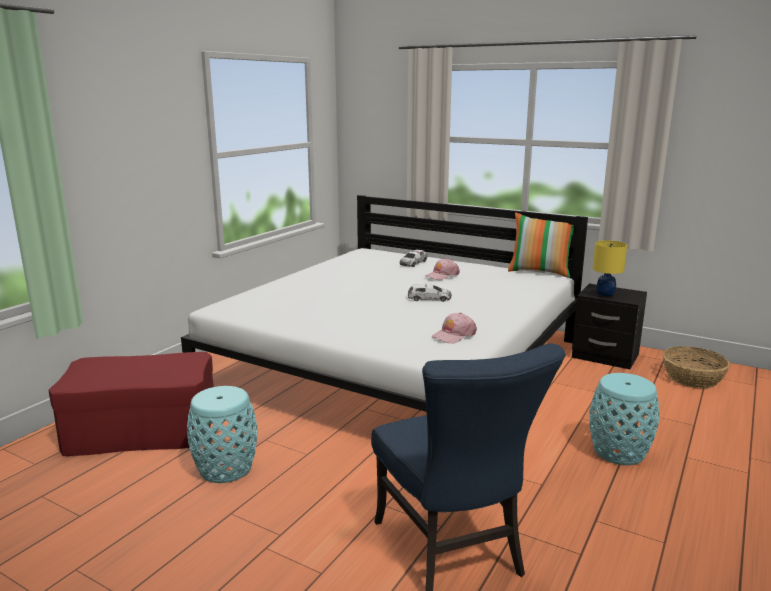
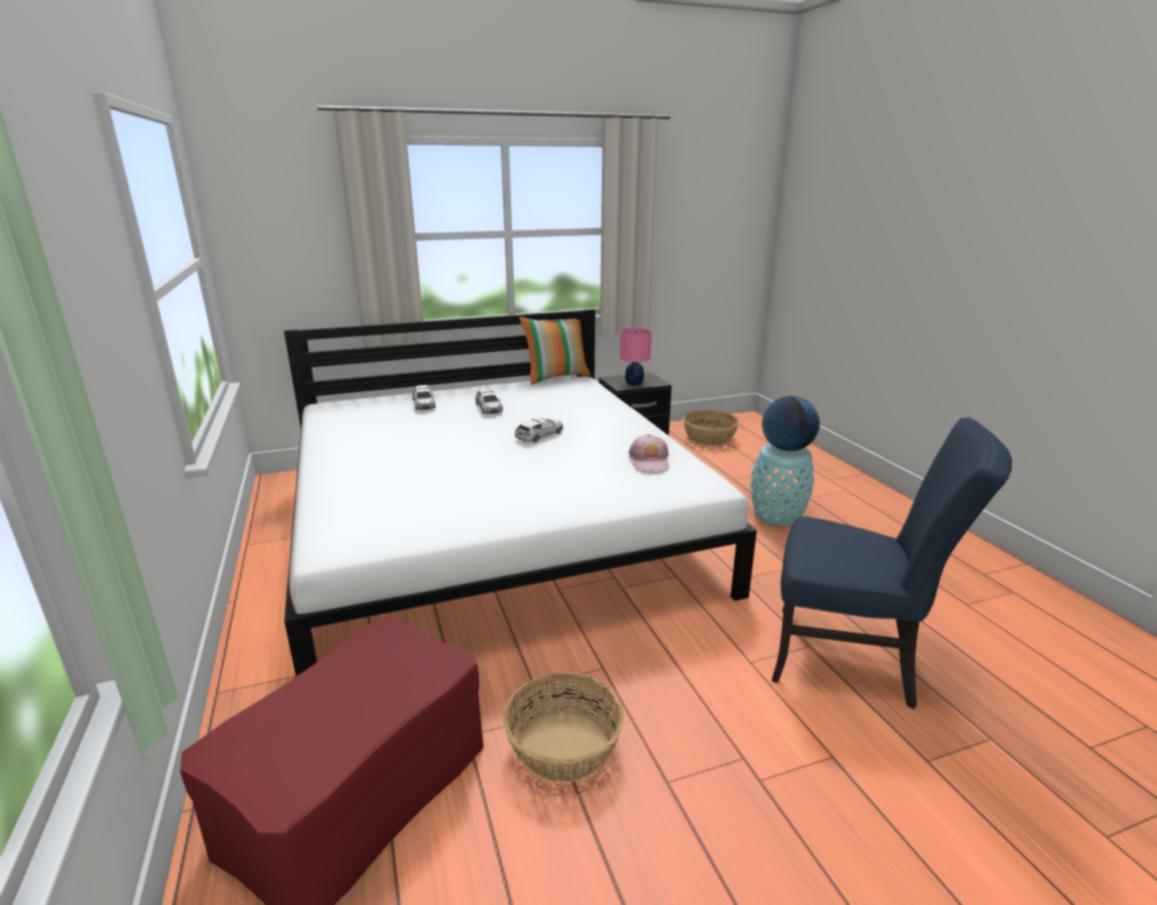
camera: 50 degrees left, 5 degrees up
turquoise stool [187,386,257,483] -> basket [503,672,624,782]
pink cap [425,258,460,280] -> toy car [476,388,503,414]
yellow table lamp [593,240,627,297] -> pink table lamp [620,328,652,386]
none -> globe [762,396,820,451]

